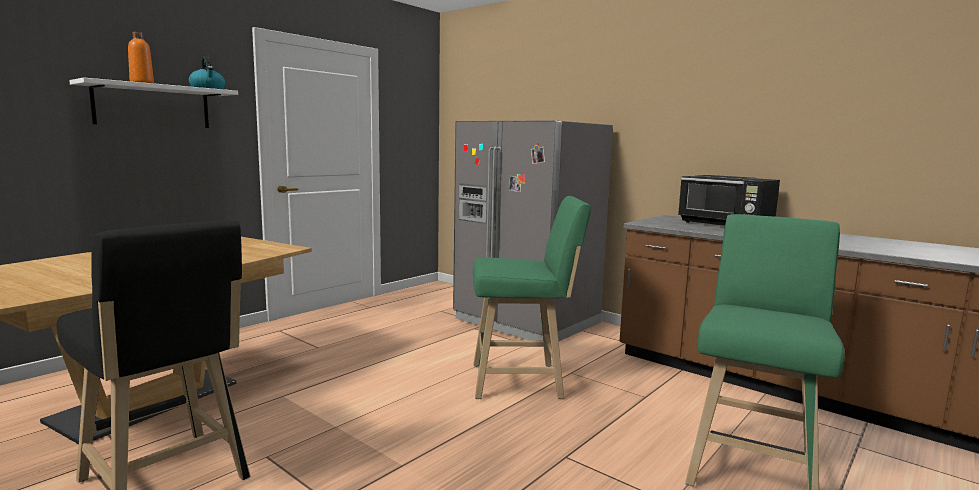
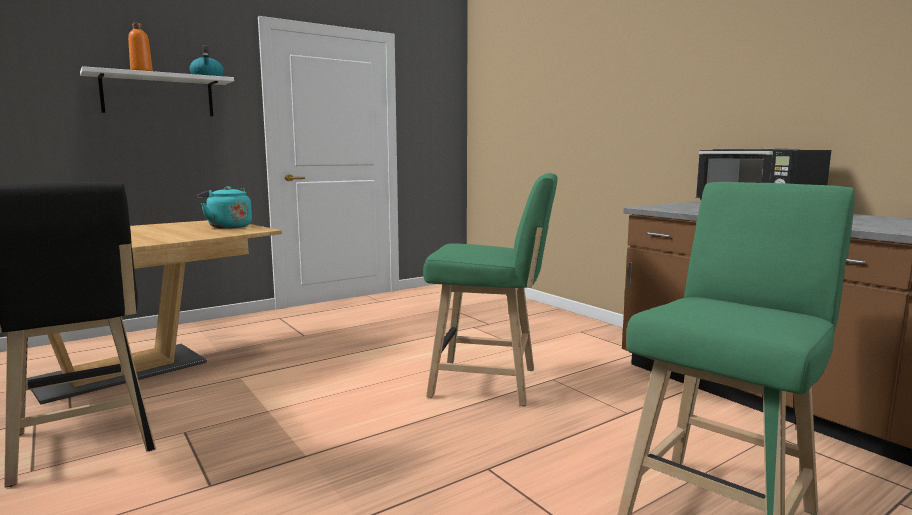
camera: 15 degrees right, 0 degrees up
grey fridge [453,120,613,341] -> none
none -> turquoise kettle [198,186,252,229]

